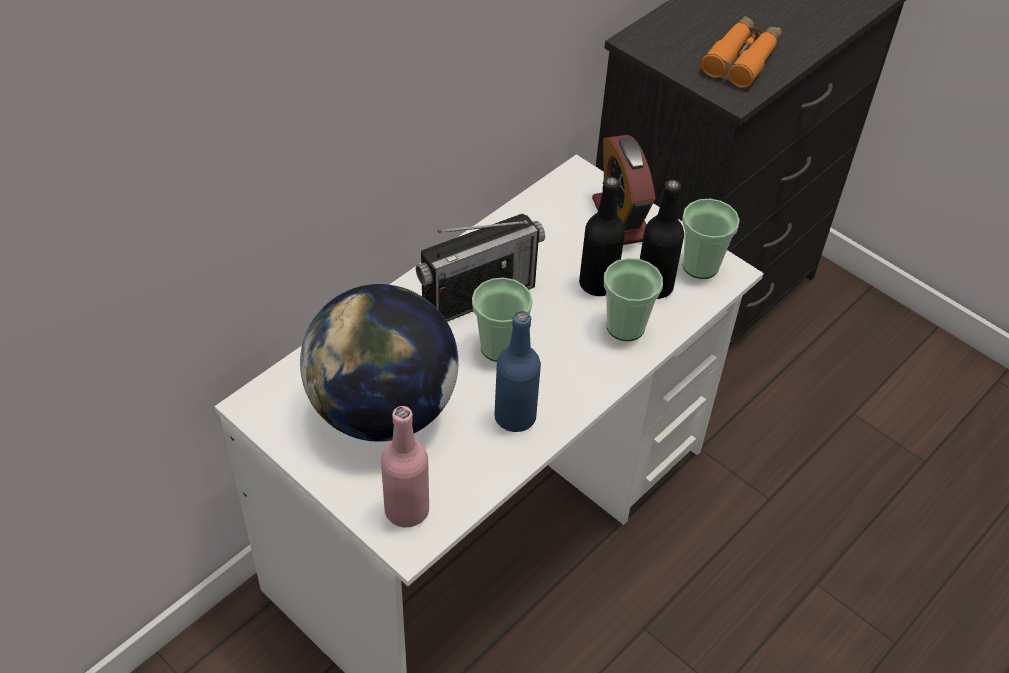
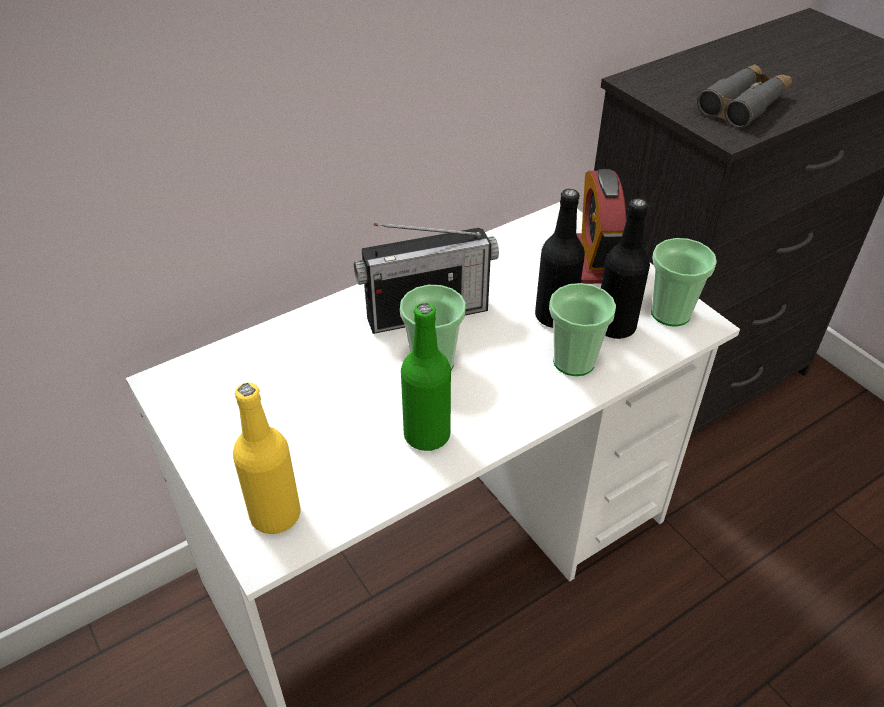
camera: 15 degrees right, 5 degrees down
globe [300,284,458,442] -> none
pink bottle [381,406,429,527] -> yellow bottle [233,382,301,534]
blue bottle [495,311,541,432] -> green bottle [401,303,451,451]
orange binoculars [701,16,782,88] -> grey binoculars [697,64,792,128]

